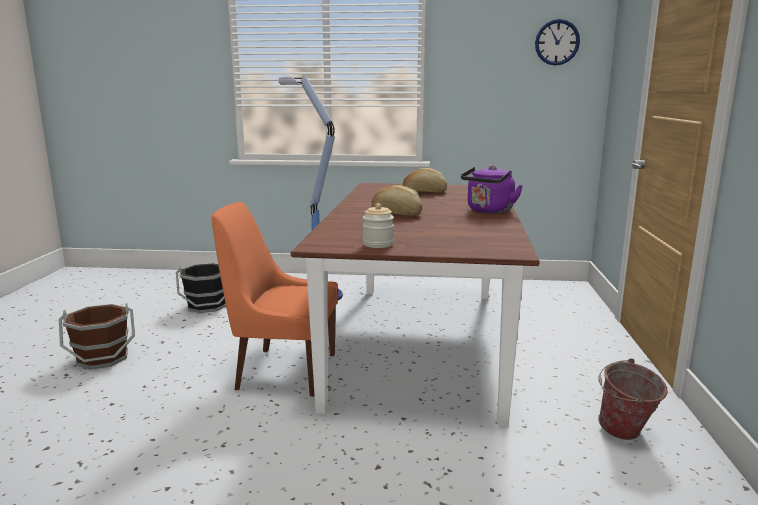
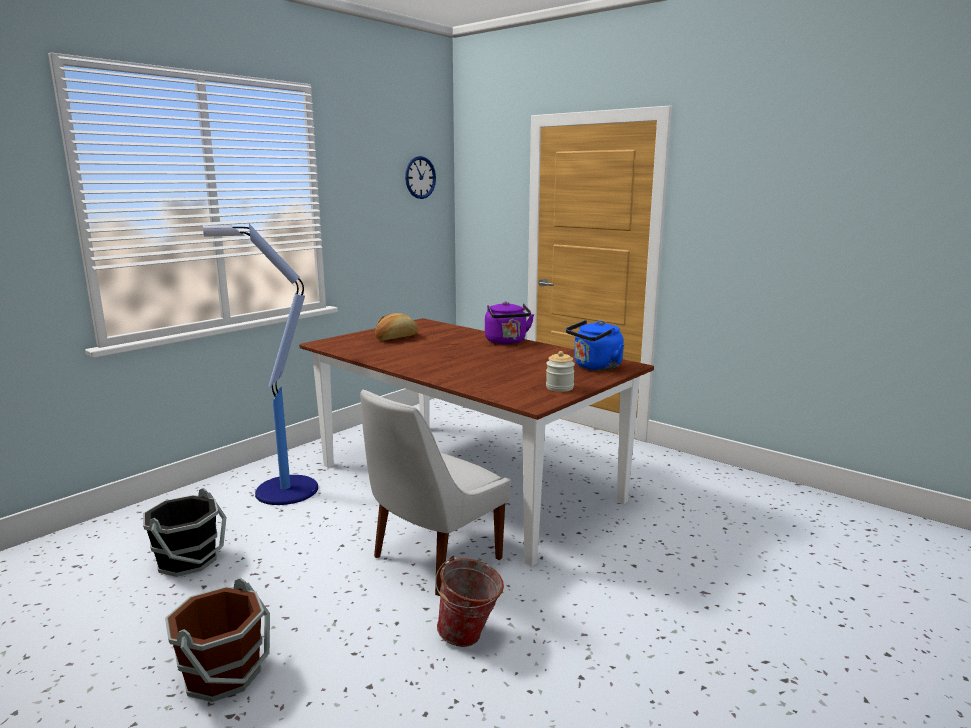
camera: 55 degrees left, 0 degrees up
orange chair [211,202,338,397] -> white chair [360,389,511,596]
bread [371,185,422,216] -> none
bucket [598,358,668,440] -> bucket moved to [435,556,504,647]
none -> blue kettle [566,320,624,371]

